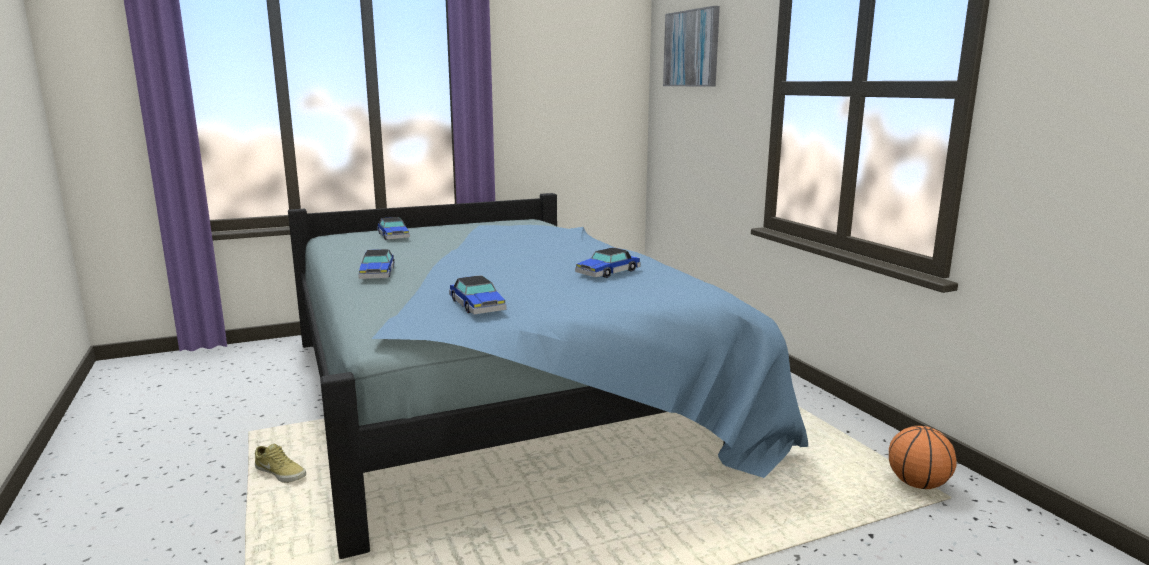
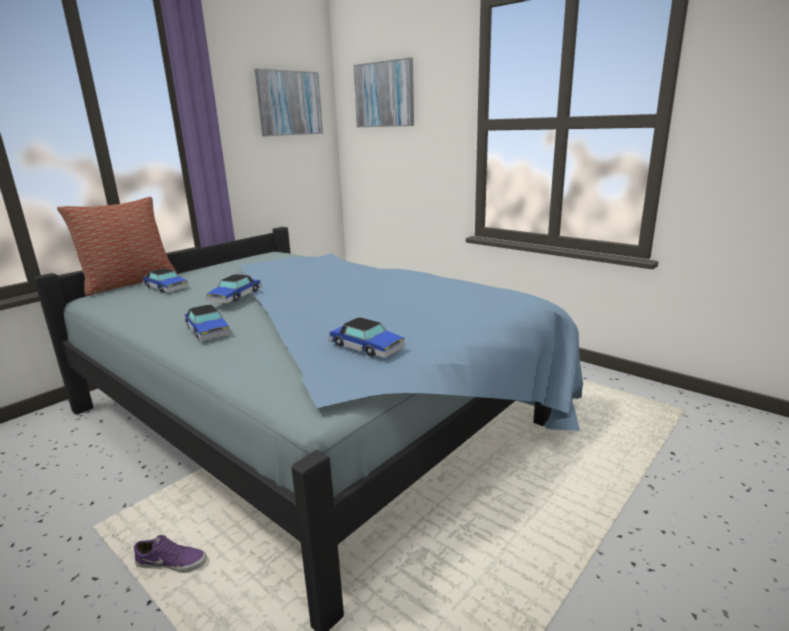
camera: 25 degrees left, 5 degrees up
beige shoe [255,444,306,483] -> purple shoe [134,535,207,573]
toy car [575,248,641,278] -> toy car moved to [206,274,262,303]
basketball [889,426,957,489] -> none
none -> pillow [57,197,177,296]
none -> picture [255,69,323,137]

